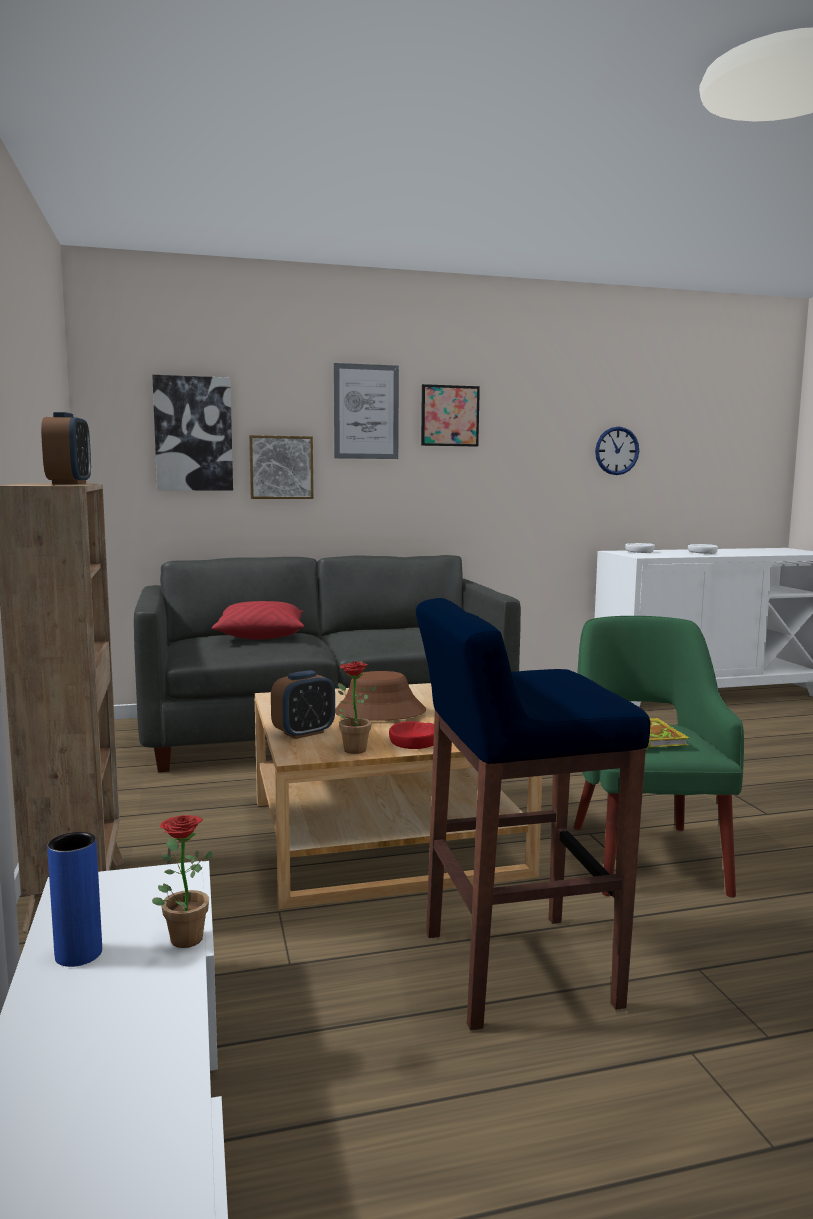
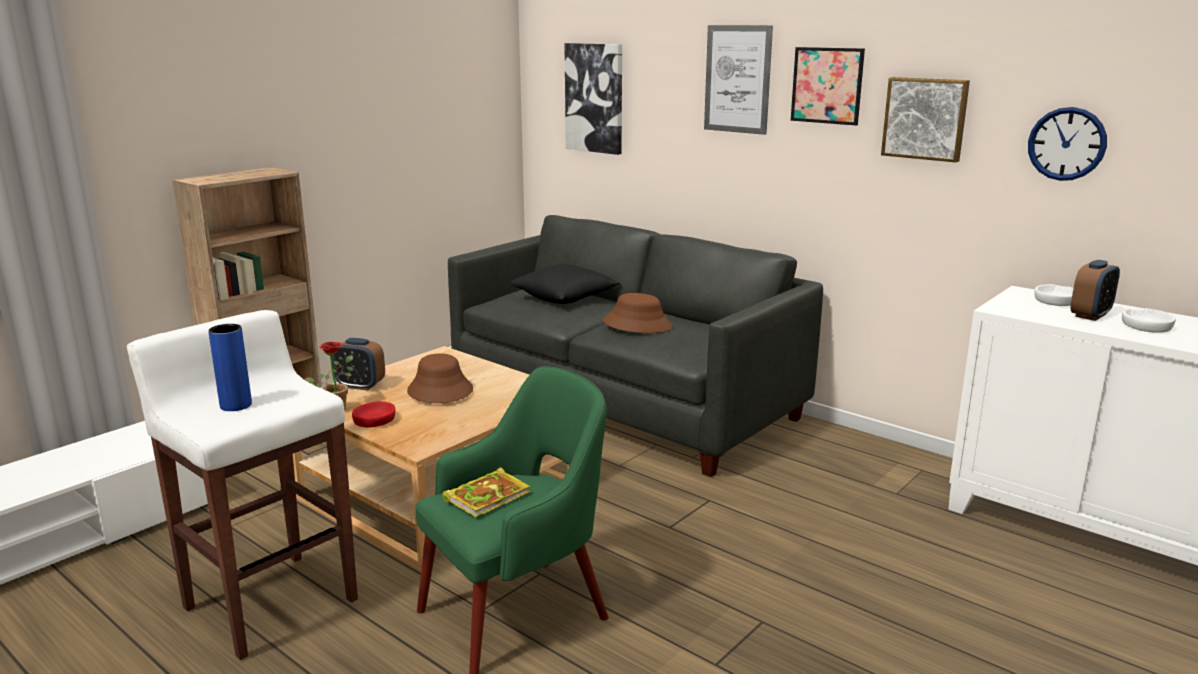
camera: 55 degrees right, 10 degrees up
alarm clock [41,412,91,484] -> alarm clock moved to [1071,260,1120,321]
blue vase [47,832,102,967] -> blue vase moved to [208,324,252,411]
potted plant [152,815,214,948] -> none
red pillow [212,601,304,639] -> black pillow [510,264,620,304]
picture [249,435,313,499] -> picture moved to [881,77,970,162]
blue stool [416,598,650,1030] -> white stool [127,310,358,660]
none -> brown hat [603,293,673,333]

